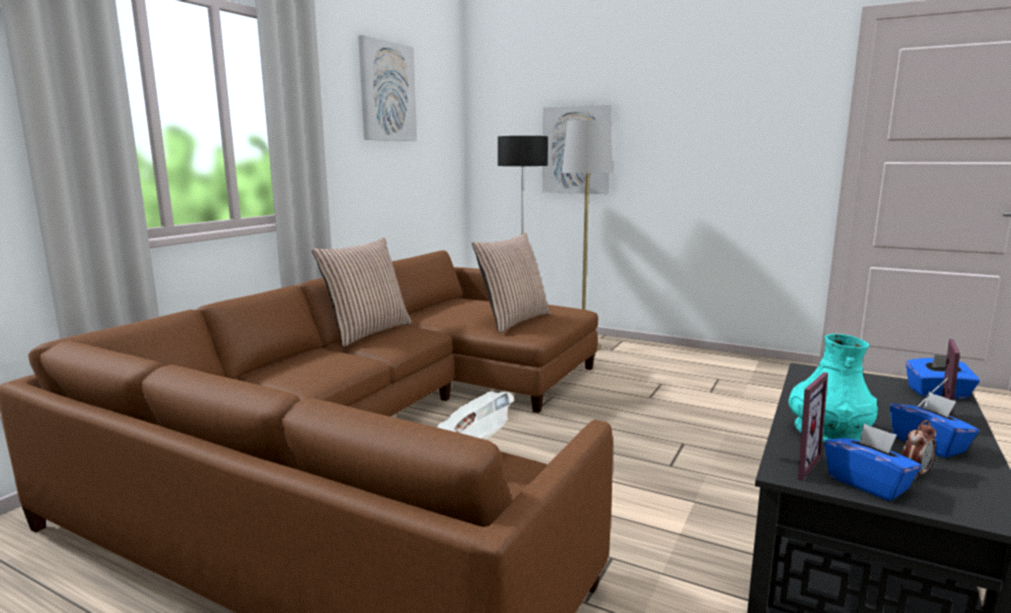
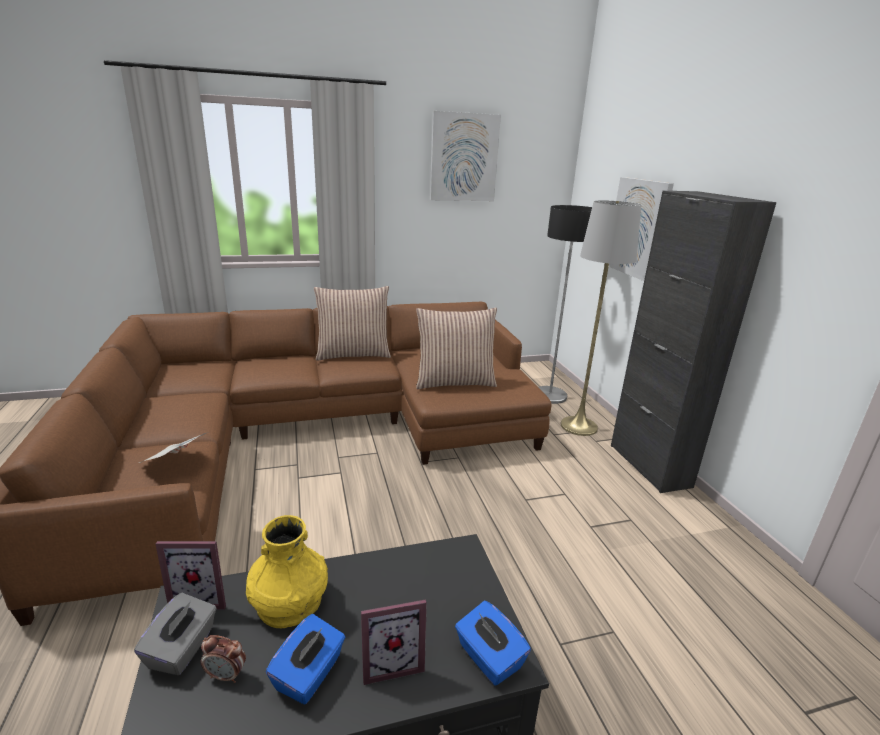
camera: 45 degrees right, 10 degrees up
turquoise vase [789,334,878,443] -> yellow vase [246,515,328,628]
blue tissue box [825,423,922,501] -> grey tissue box [134,593,217,675]
none -> black cabinet [611,191,776,493]

